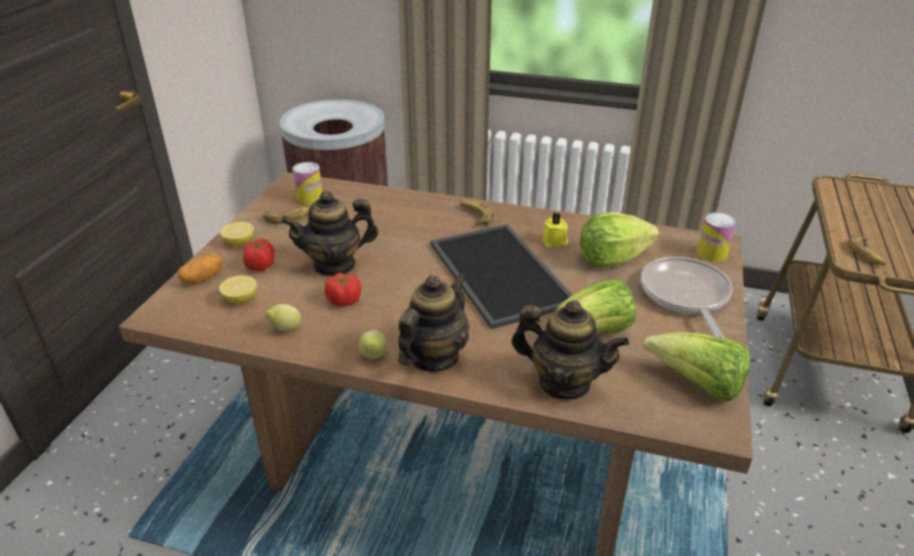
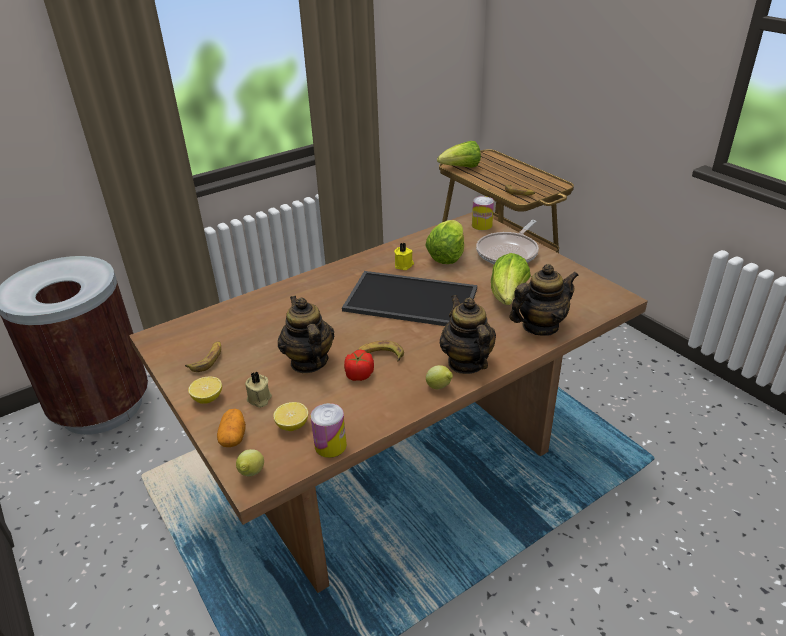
camera: 50 degrees left, 0 degrees up
tomato [243,239,274,271] -> beige candle [245,372,272,408]
lemon [265,304,301,331] -> lemon moved to [236,449,264,477]
teapot [281,191,378,276] -> teapot turned 135 degrees clockwise [278,296,334,373]
can [292,162,322,206] -> can moved to [311,403,347,458]
banana [460,200,494,225] -> banana moved to [358,341,404,361]
frying pan [641,257,733,339] -> frying pan turned 90 degrees counterclockwise [476,220,539,264]
lettuce [644,332,750,402] -> lettuce moved to [437,141,481,168]

